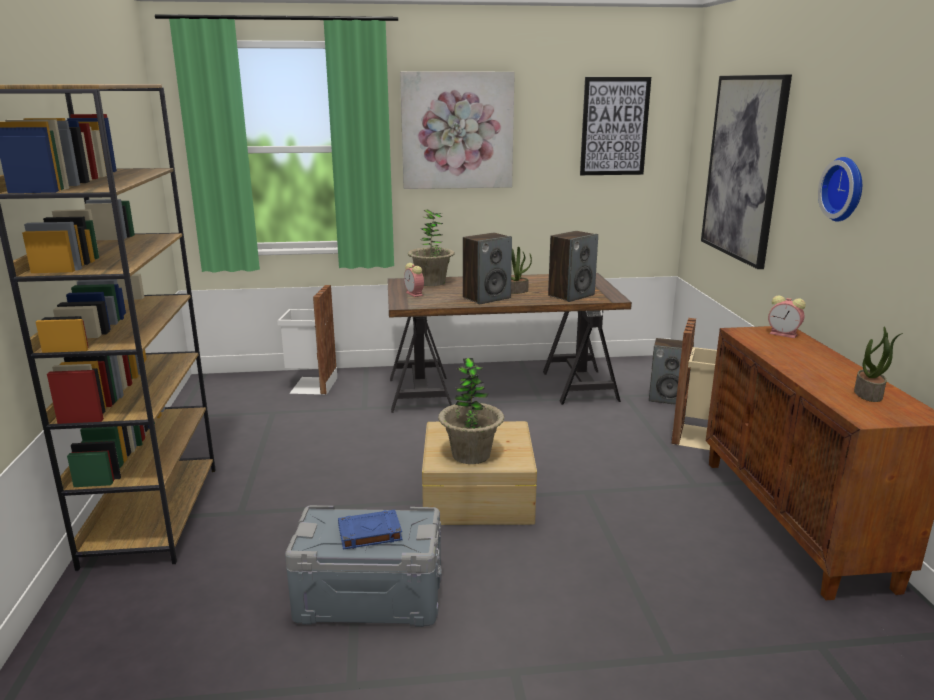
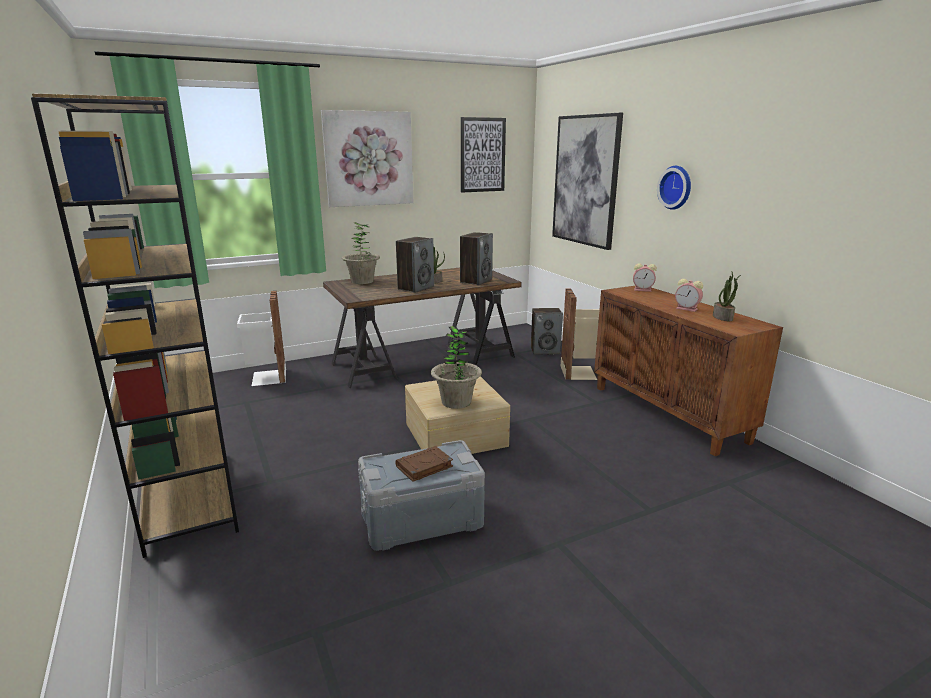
camera: 20 degrees left, 0 degrees up
blue book [338,510,403,550] -> brown book [395,446,453,482]
alarm clock [404,263,424,297] -> alarm clock moved to [675,279,703,312]

